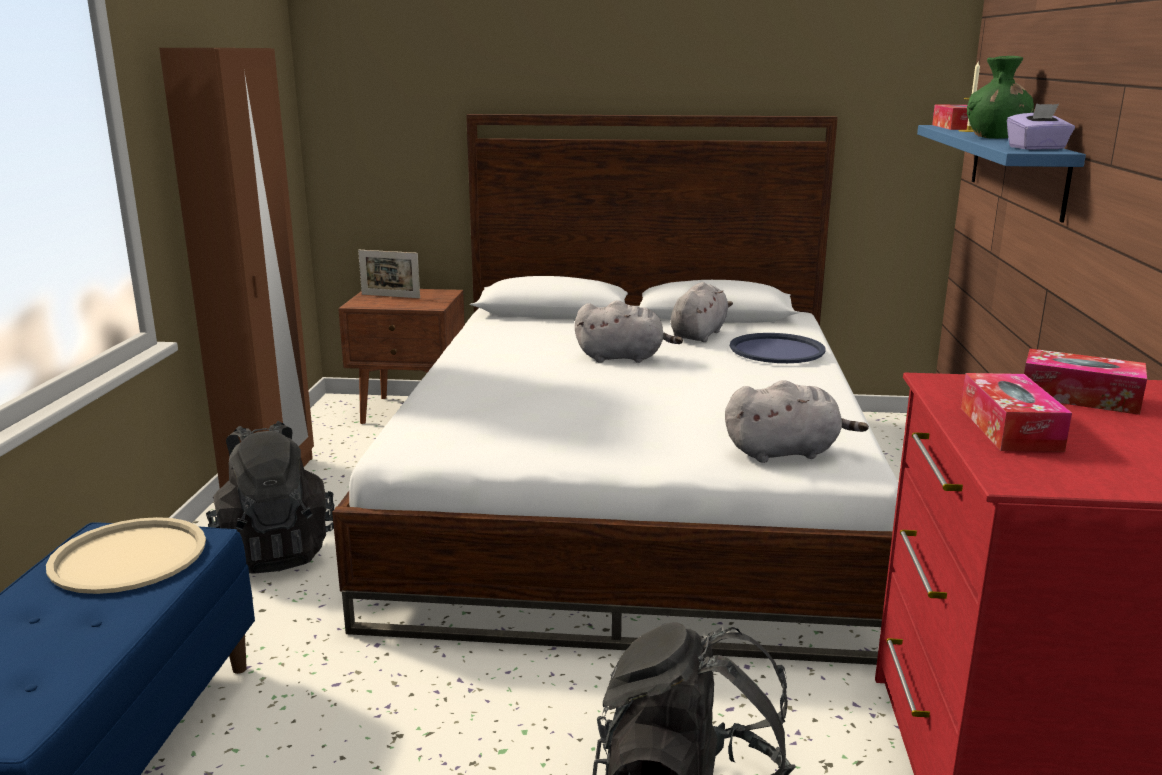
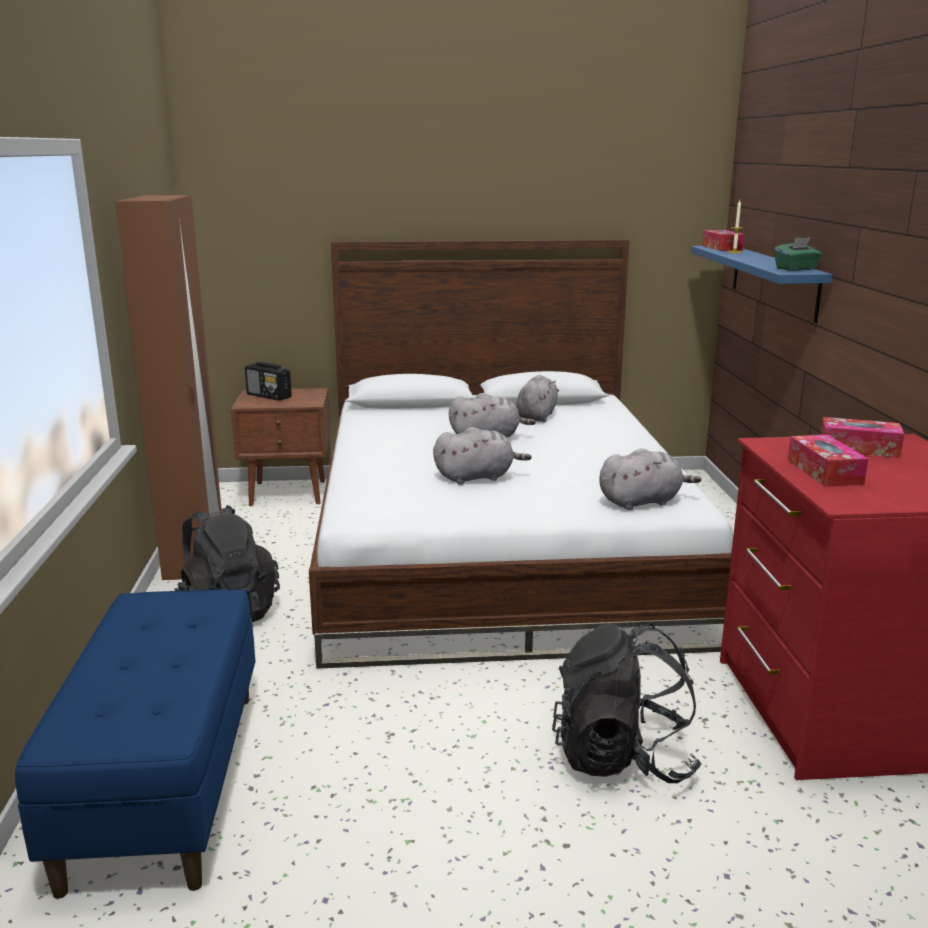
camera: 10 degrees left, 0 degrees up
beige tray [46,517,206,594] -> none
picture frame [358,250,420,298] -> radio [245,362,292,401]
blue tray [730,333,826,363] -> none
green vase [967,56,1034,139] -> none
purple tissue box [1007,104,1075,150] -> green tissue box [774,237,822,271]
none -> grey plush toy [433,427,532,485]

